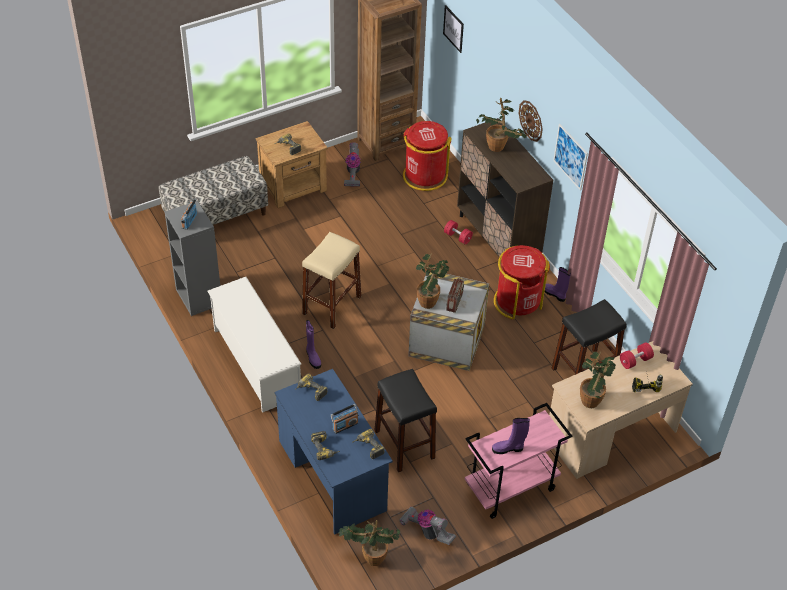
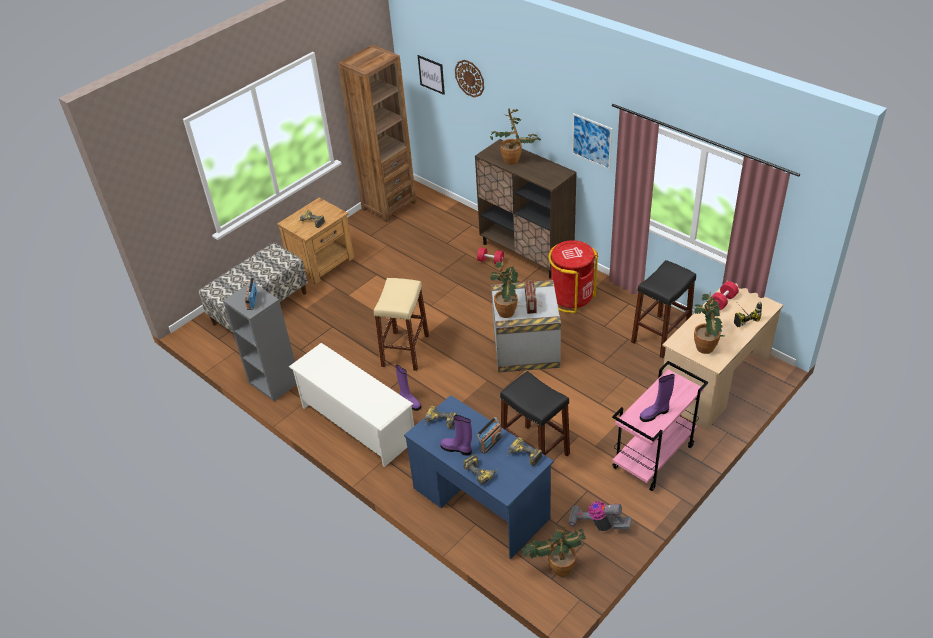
camera: 15 degrees left, 5 degrees down
vacuum cleaner [344,142,360,187] -> none
red trash can [403,121,452,191] -> none
wall clock [519,100,543,142] -> wall clock moved to [455,60,484,97]
purple boot [545,267,571,302] -> purple boot moved to [440,415,472,456]

